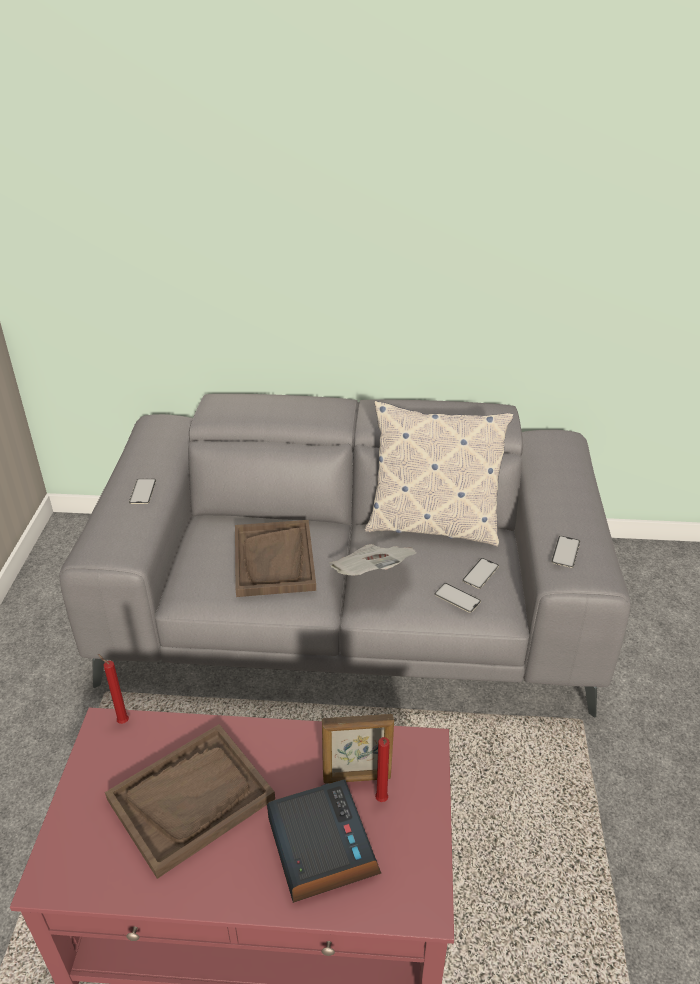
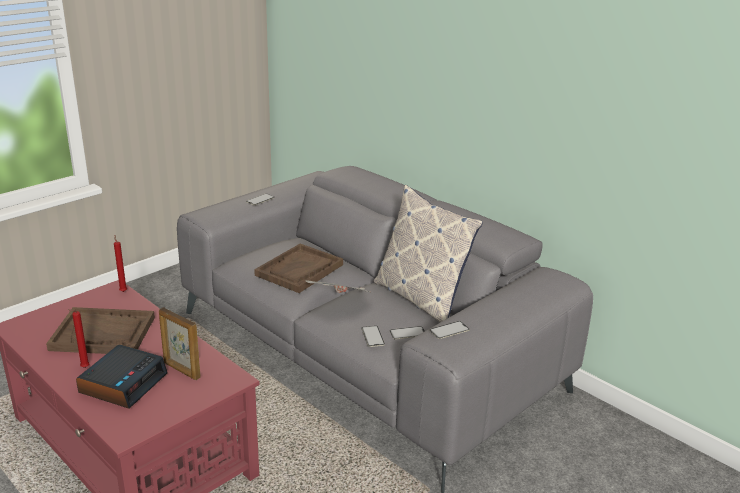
camera: 40 degrees right, 10 degrees down
red candle [375,737,390,802] -> red candle moved to [68,309,89,368]

